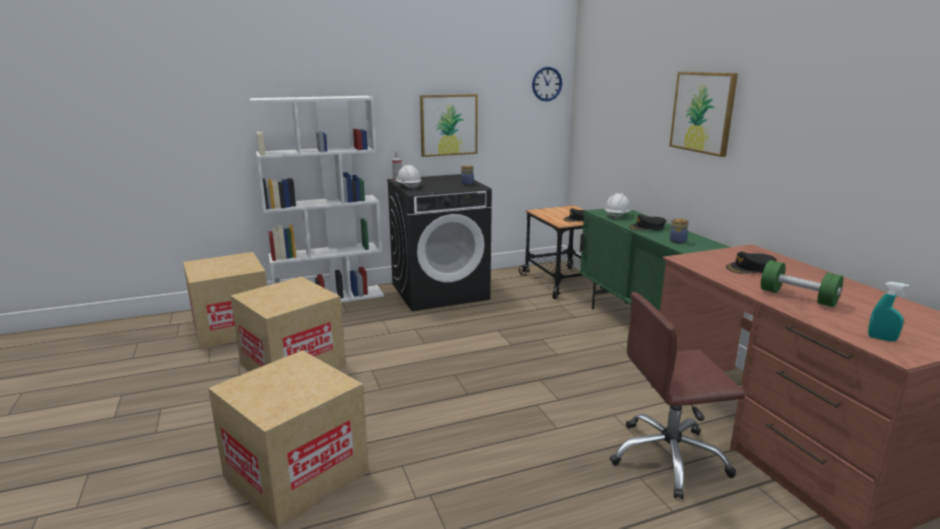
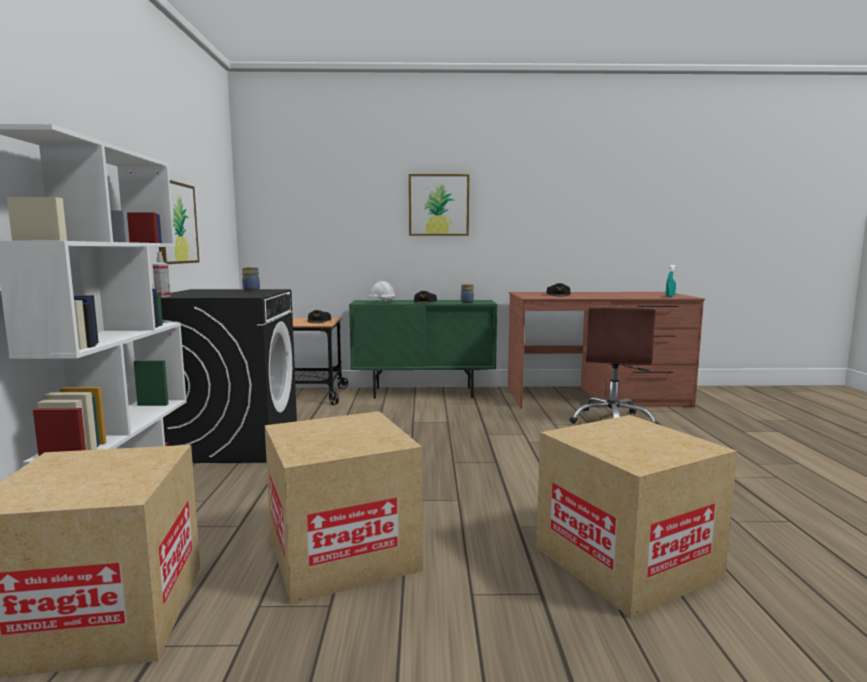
camera: 70 degrees left, 10 degrees down
white hard hat [396,165,422,190] -> none
wall clock [532,67,562,101] -> none
green dumbbell [761,260,843,307] -> none

